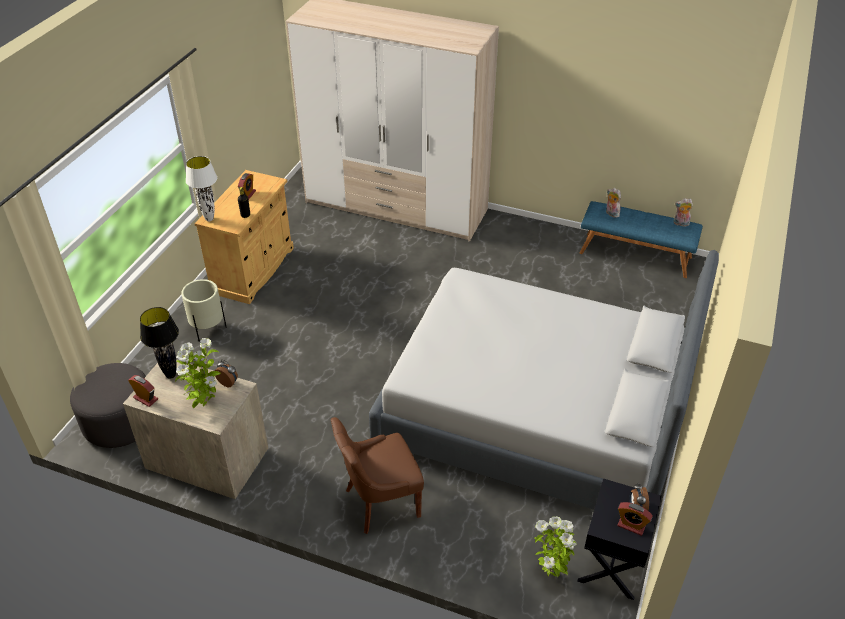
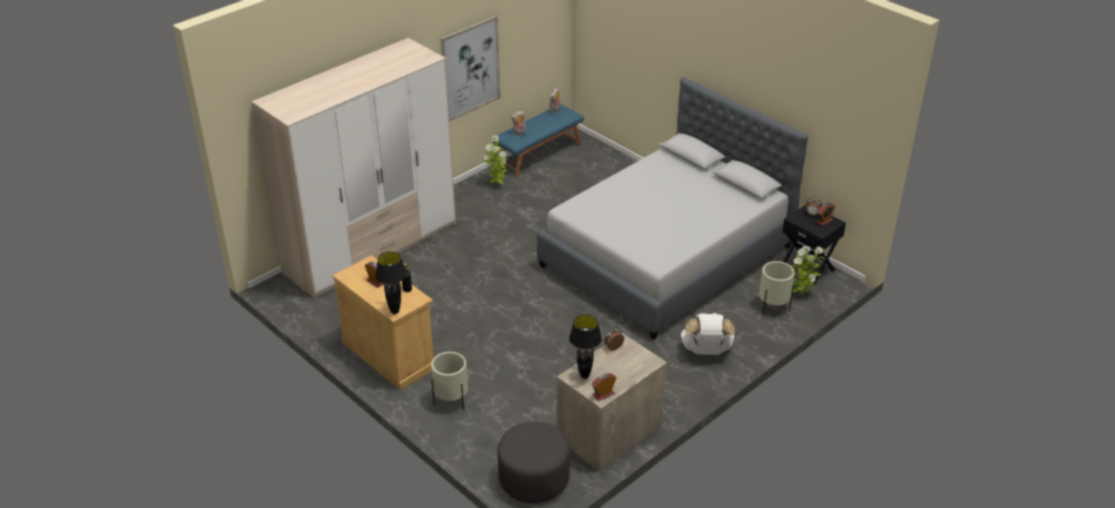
camera: 65 degrees left, 5 degrees down
potted plant [175,338,221,408] -> potted plant moved to [483,135,508,184]
white table lamp [186,156,217,221] -> black table lamp [375,252,406,314]
brown chair [331,417,424,534] -> white backpack [681,313,735,355]
none -> picture [441,16,501,121]
none -> beige planter [759,261,795,315]

